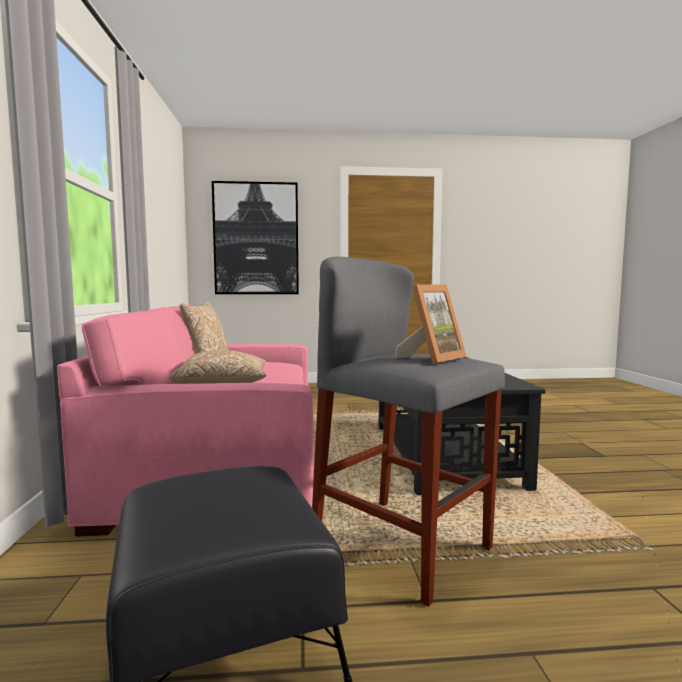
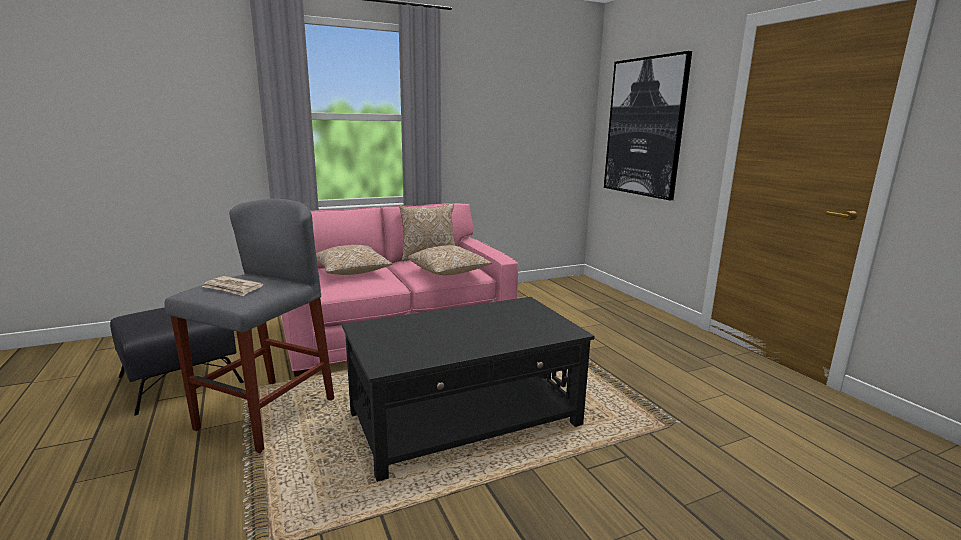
camera: 70 degrees right, 10 degrees up
picture frame [396,284,467,364] -> newspaper [202,276,263,296]
none -> pillow [408,245,492,275]

